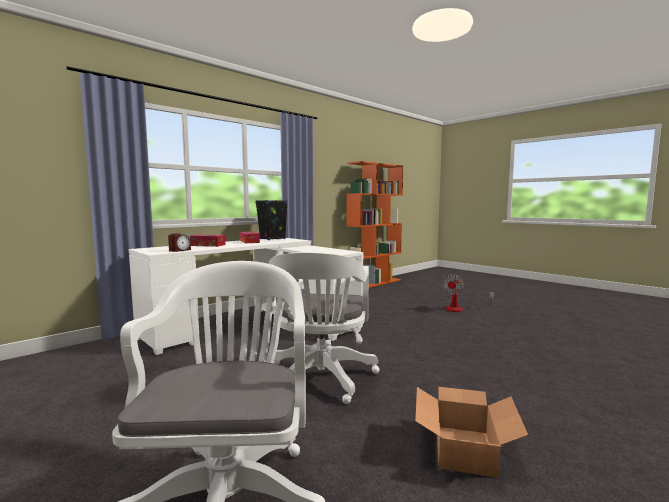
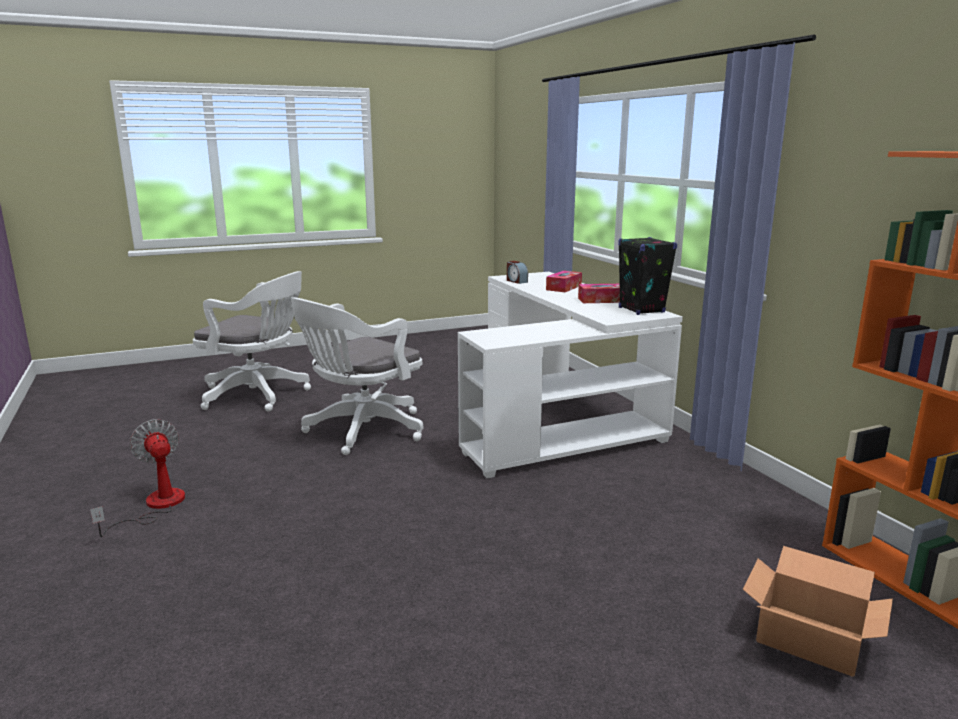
camera: 110 degrees right, 10 degrees up
white office chair [268,252,379,404] -> white office chair turned 75 degrees counterclockwise [291,297,423,455]
cardboard box [415,387,528,478] -> cardboard box moved to [743,546,893,677]
fan [442,274,494,312] -> fan moved to [90,419,185,537]

